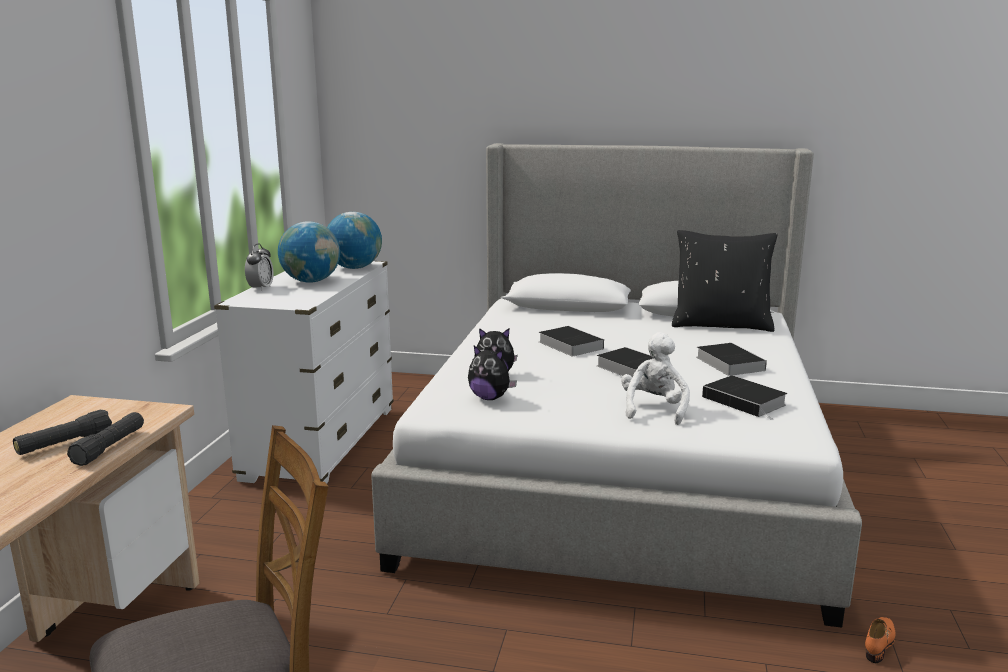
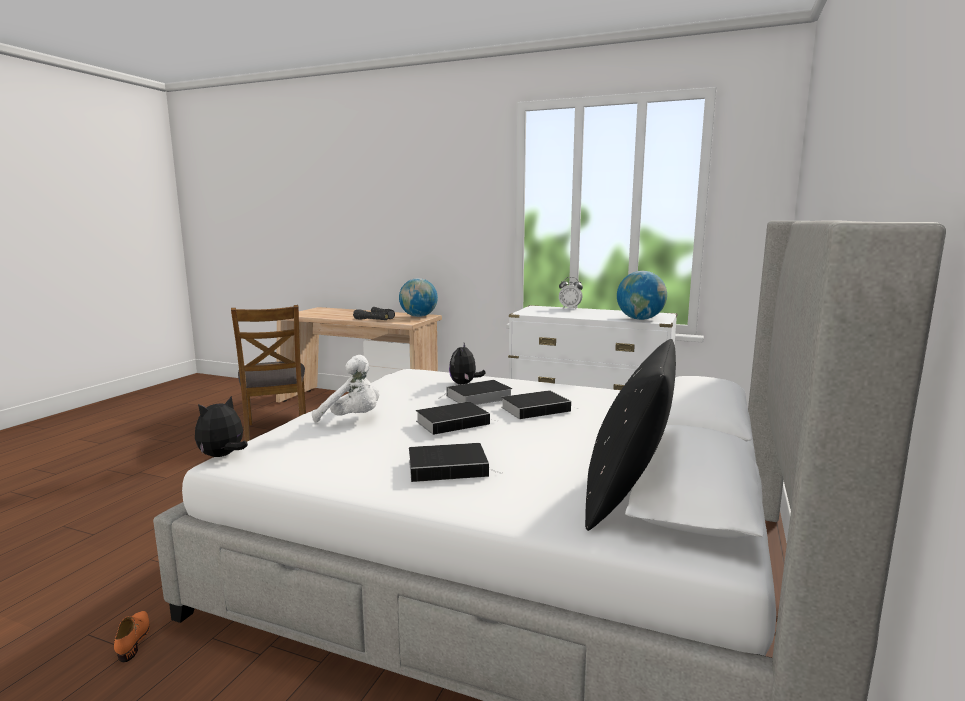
camera: 100 degrees right, 5 degrees down
globe [278,221,340,283] -> globe moved to [399,278,438,317]
plush toy [468,345,517,400] -> plush toy moved to [195,396,248,457]
book [702,376,788,420] -> book moved to [439,380,513,405]
orange shoe [865,617,896,663] -> orange shoe turned 150 degrees counterclockwise [114,611,150,662]

